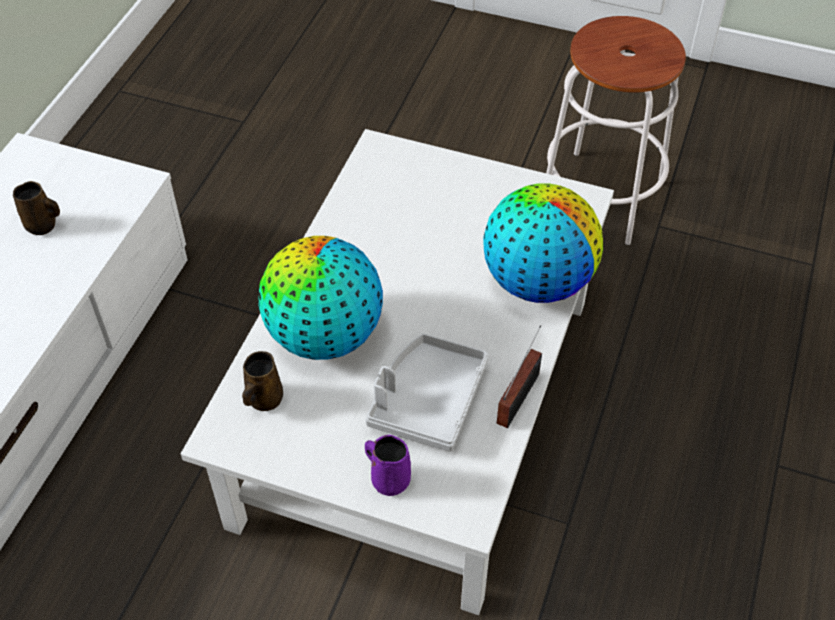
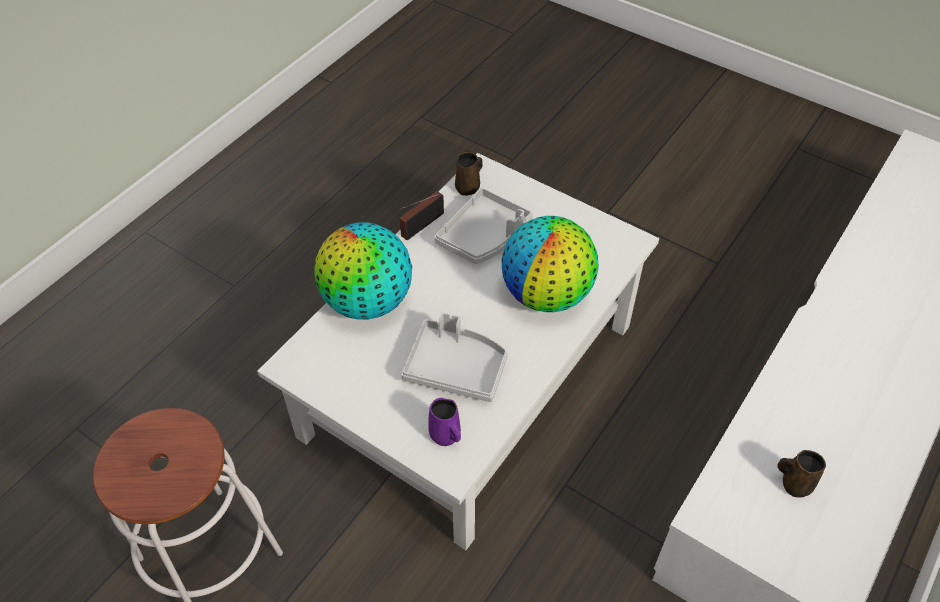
camera: 165 degrees left, 0 degrees up
brown mug [242,351,283,411] -> brown mug moved to [455,152,483,196]
purple mug [365,435,411,496] -> purple mug moved to [428,398,461,446]
none -> grey tray [401,312,508,402]

